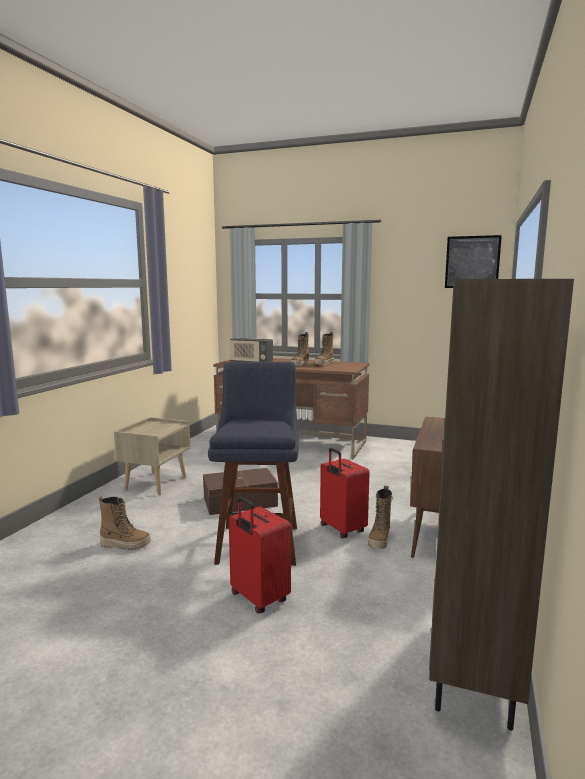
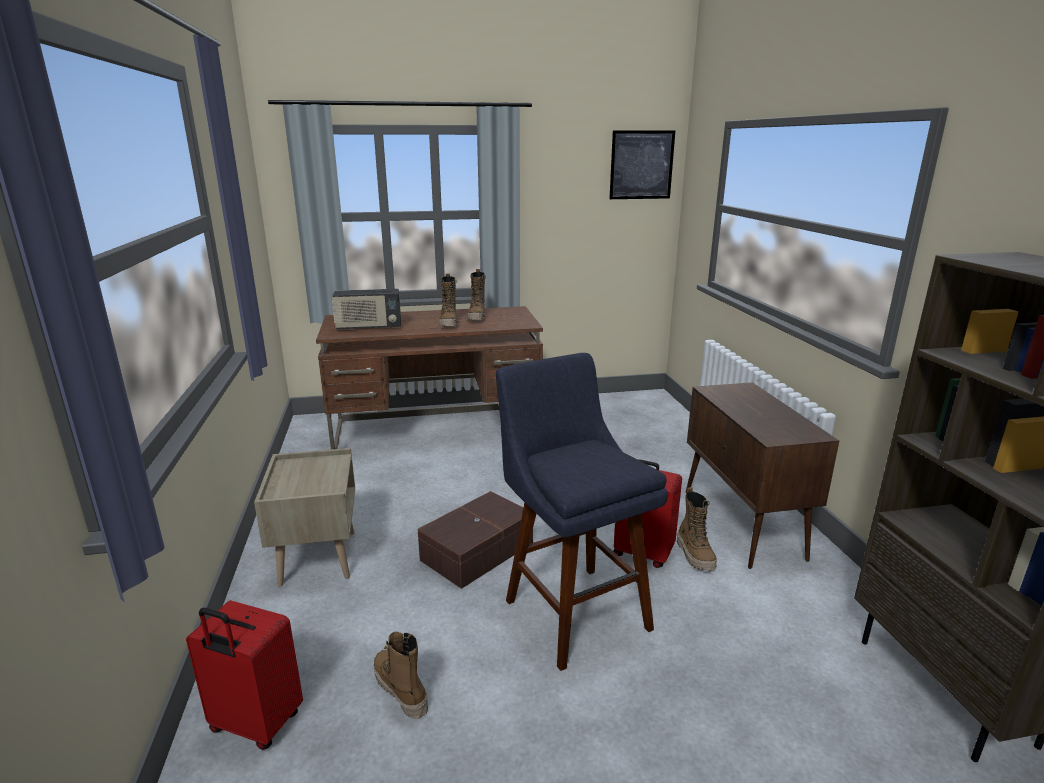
camera: 30 degrees left, 10 degrees up
boot [99,496,151,550] -> boot turned 105 degrees counterclockwise [374,632,428,719]
red suitcase [229,497,291,613] -> red suitcase moved to [186,601,303,750]

